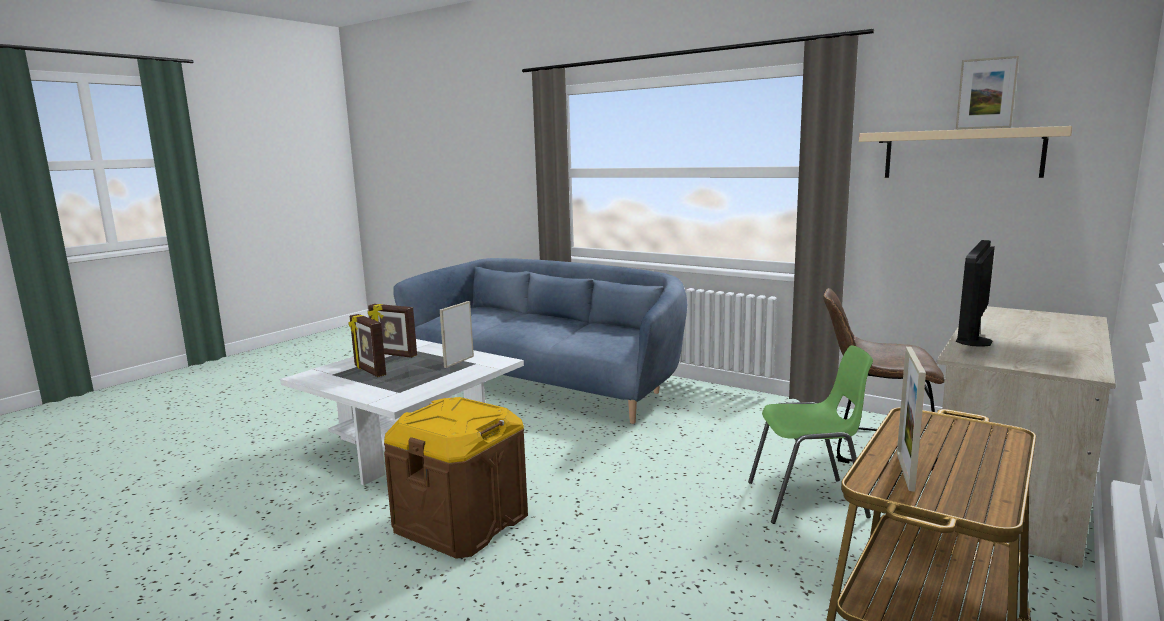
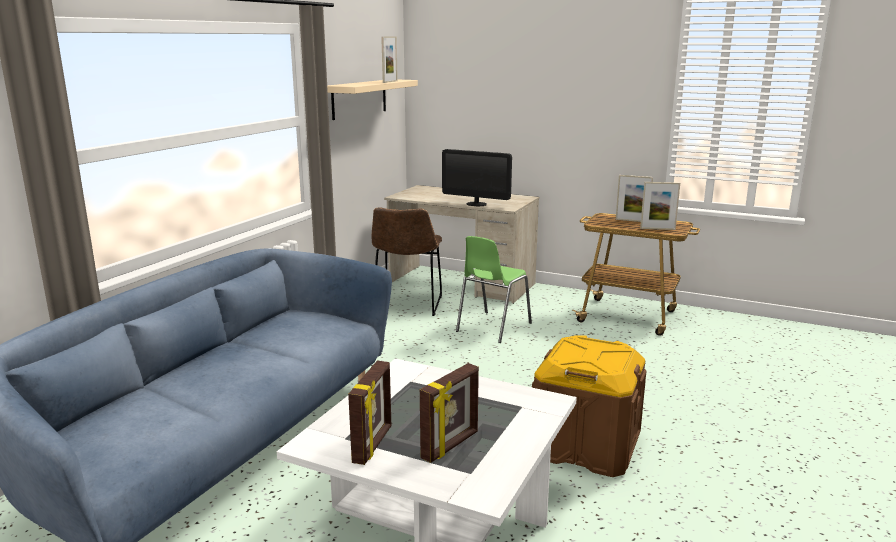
camera: 100 degrees left, 5 degrees up
picture frame [440,301,474,368] -> picture frame moved to [616,175,653,222]
green chair [748,345,873,524] -> green chair turned 135 degrees counterclockwise [456,236,532,343]

